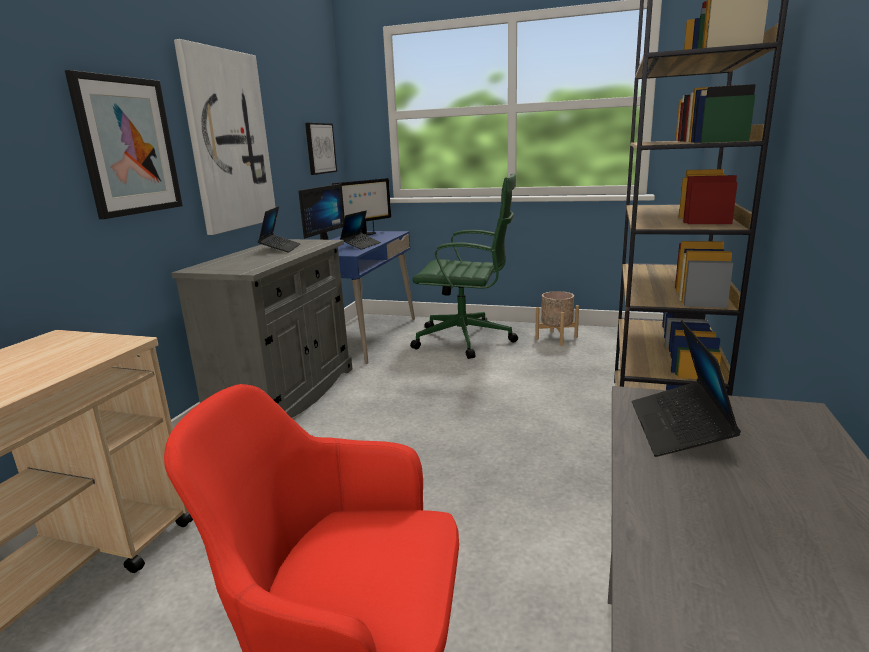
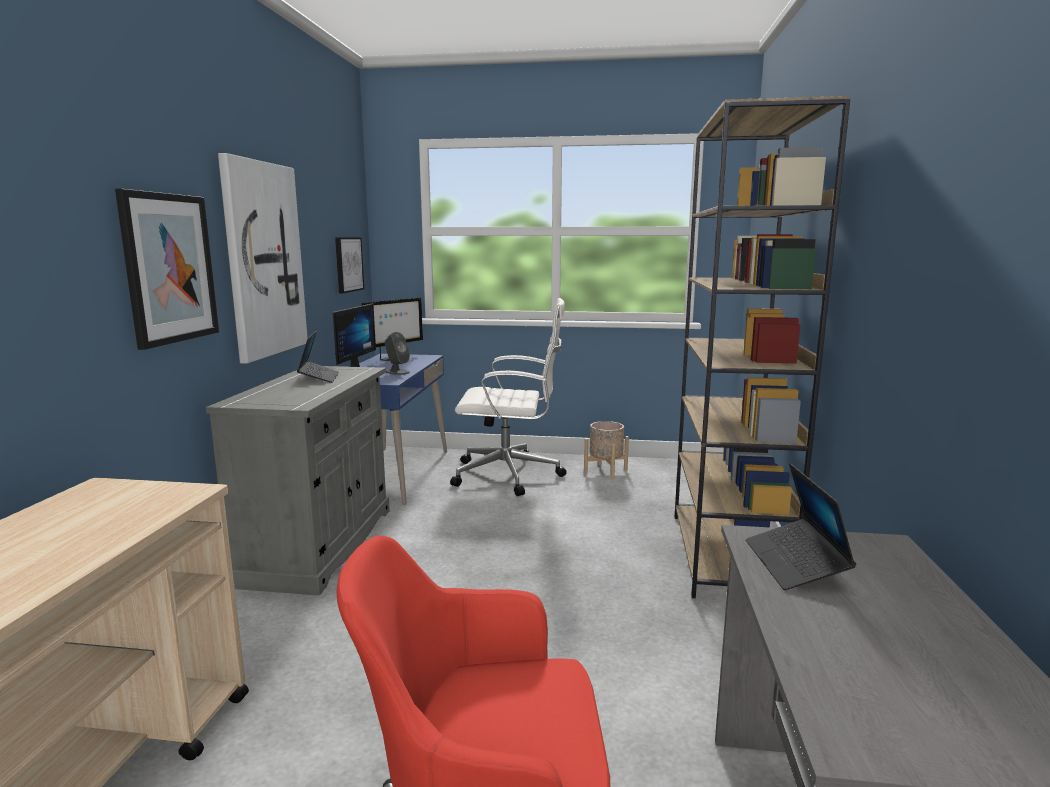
camera: 10 degrees left, 5 degrees down
laptop [340,211,381,250] -> grey speaker [385,332,410,375]
green office chair [410,173,518,359] -> white office chair [450,298,567,496]

